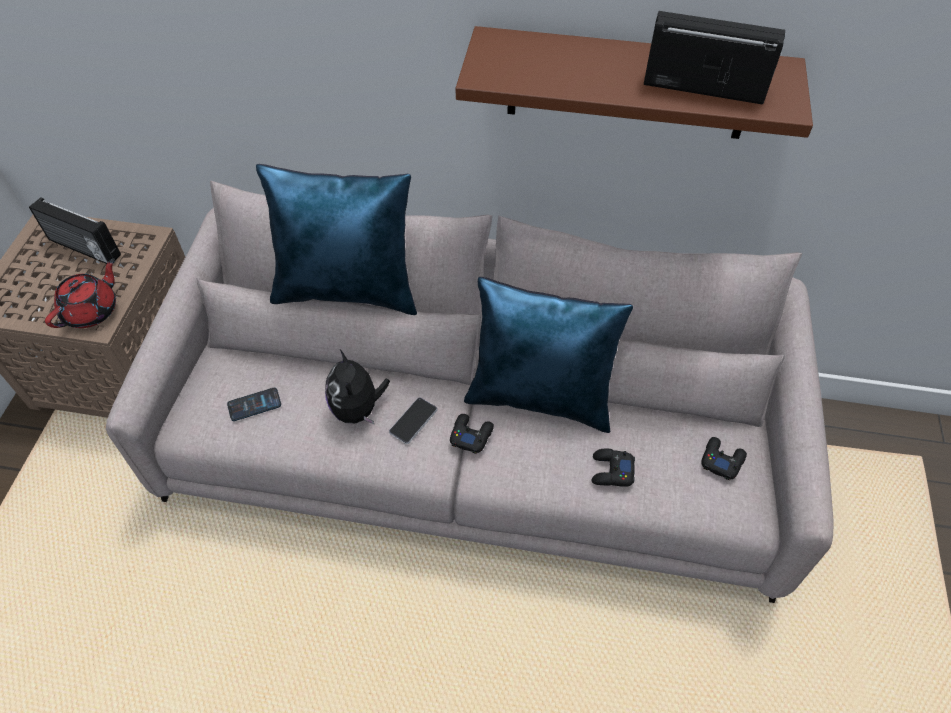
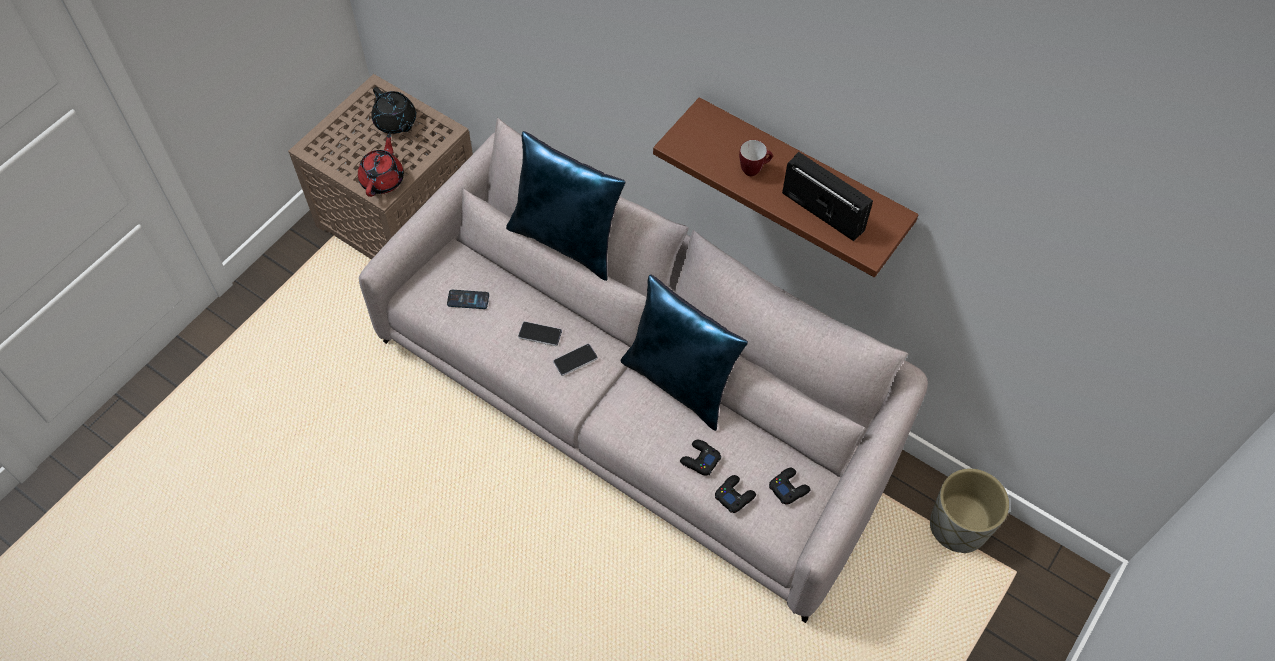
camera: 25 degrees right, 5 degrees up
radio [29,197,121,264] -> black teapot [372,87,416,134]
red teapot [45,258,116,328] -> red teapot turned 45 degrees counterclockwise [358,133,404,197]
plush toy [325,350,390,424] -> phone [518,321,562,346]
black game controller [450,414,494,454] -> black game controller moved to [715,475,756,513]
none -> mug [739,140,773,176]
none -> grey planter [930,468,1009,553]

